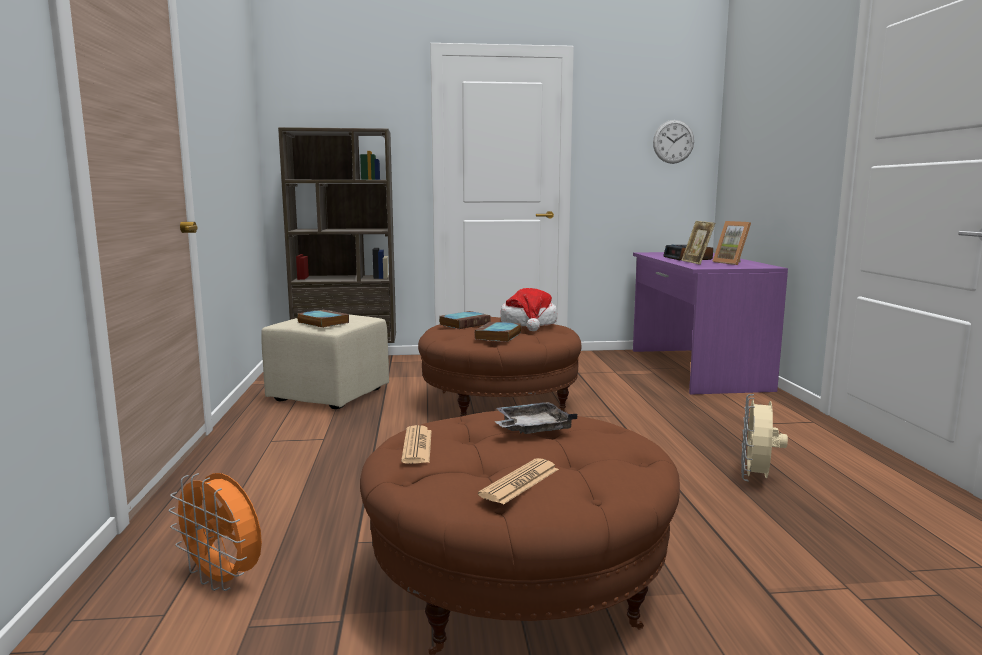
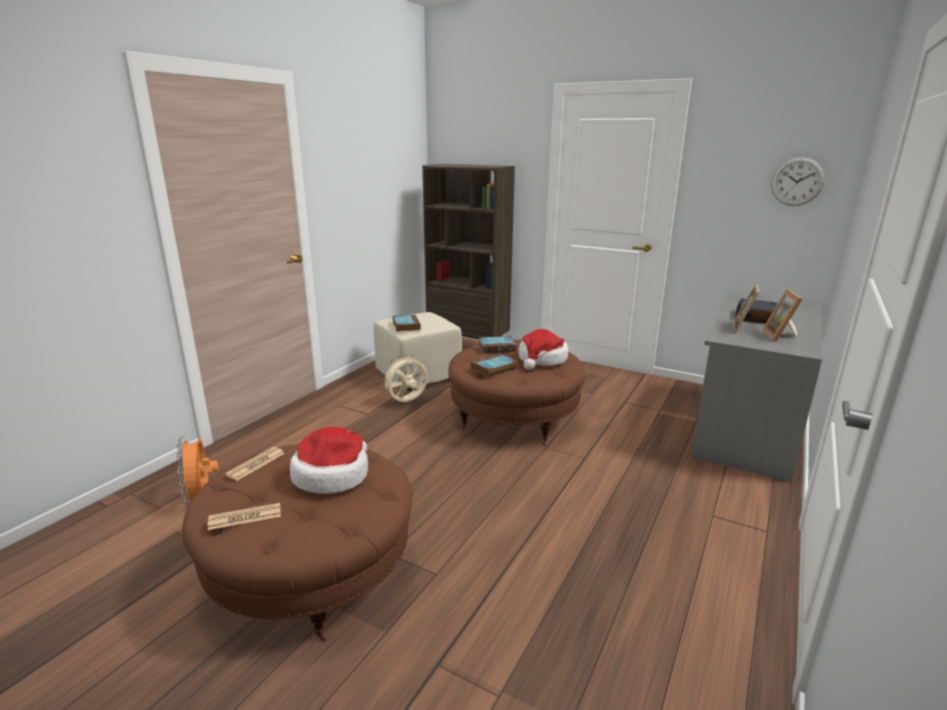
camera: 35 degrees right, 10 degrees up
grey tray [495,402,577,434] -> hat [290,427,368,494]
purple desk [633,252,788,394] -> grey desk [691,295,822,483]
beige fan [741,394,788,482] -> beige fan moved to [381,354,428,402]

